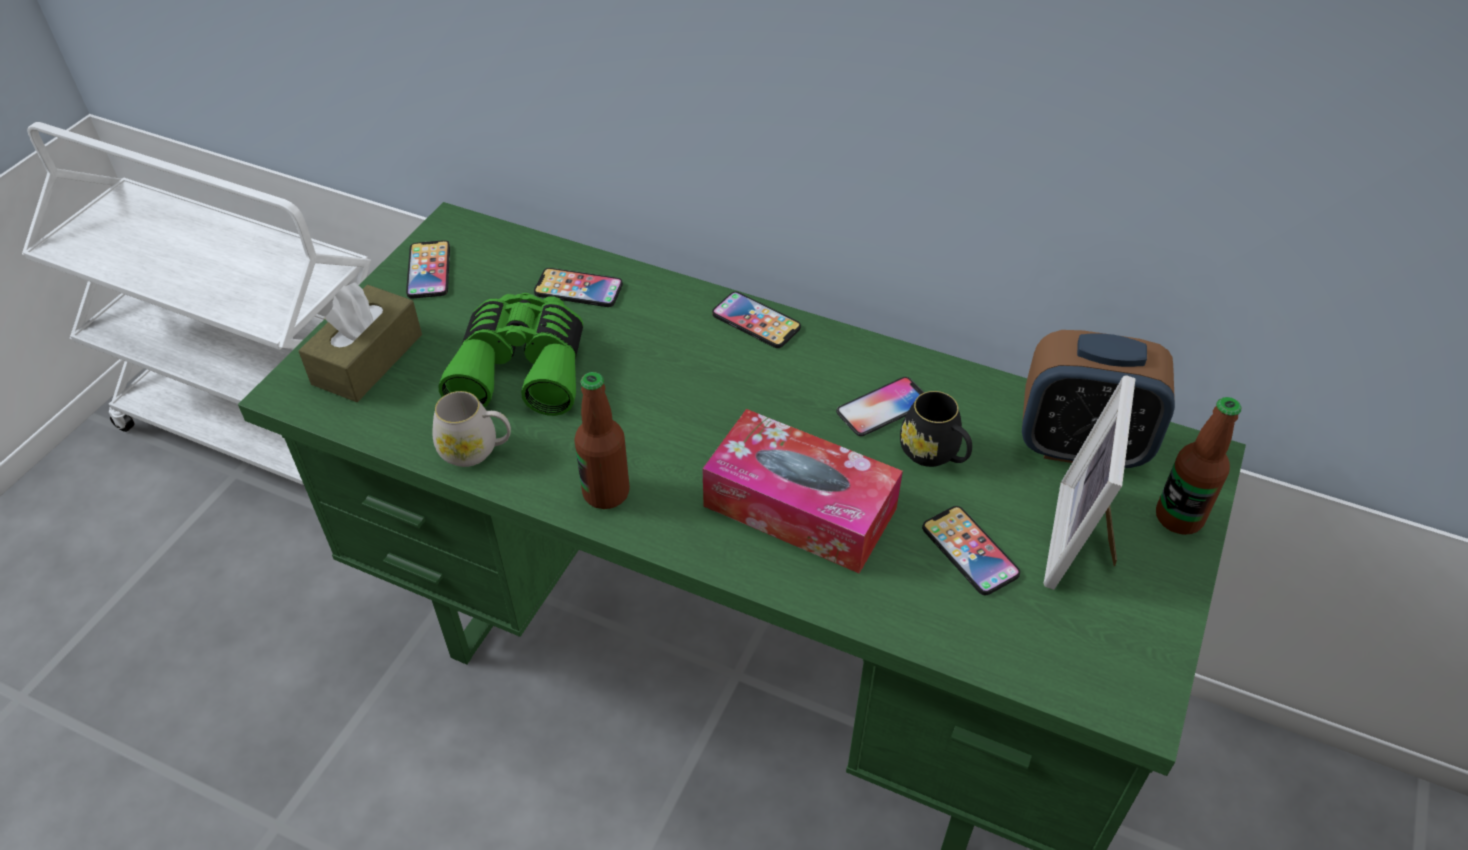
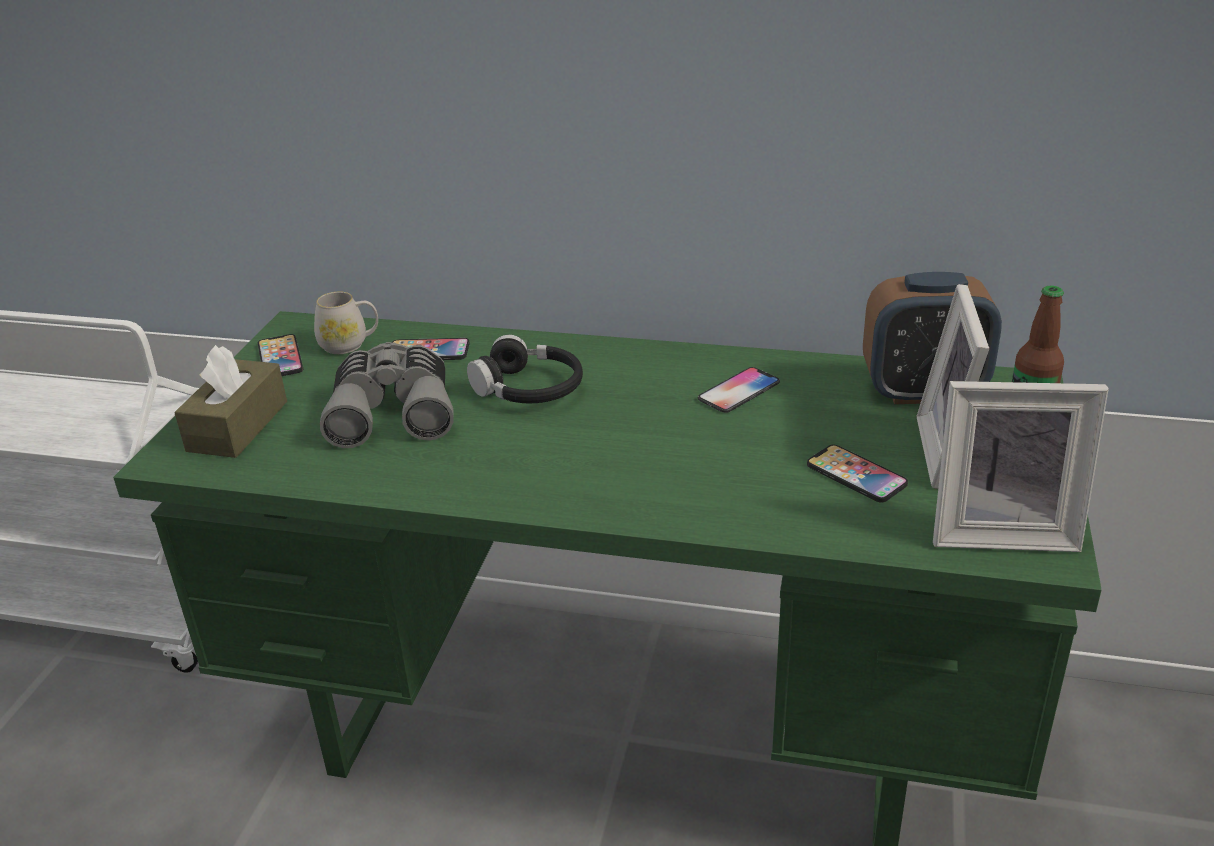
camera: 10 degrees left, 15 degrees down
white mug [432,391,511,467] -> white mug moved to [314,291,378,354]
green binoculars [439,293,583,416] -> grey binoculars [320,342,454,448]
bottle [574,372,630,509] -> none
tissue box [702,409,903,573] -> none
phone [712,292,801,348] -> none
black mug [900,391,972,467] -> none
none -> black headphones [467,335,583,403]
none -> picture frame [933,381,1109,552]

